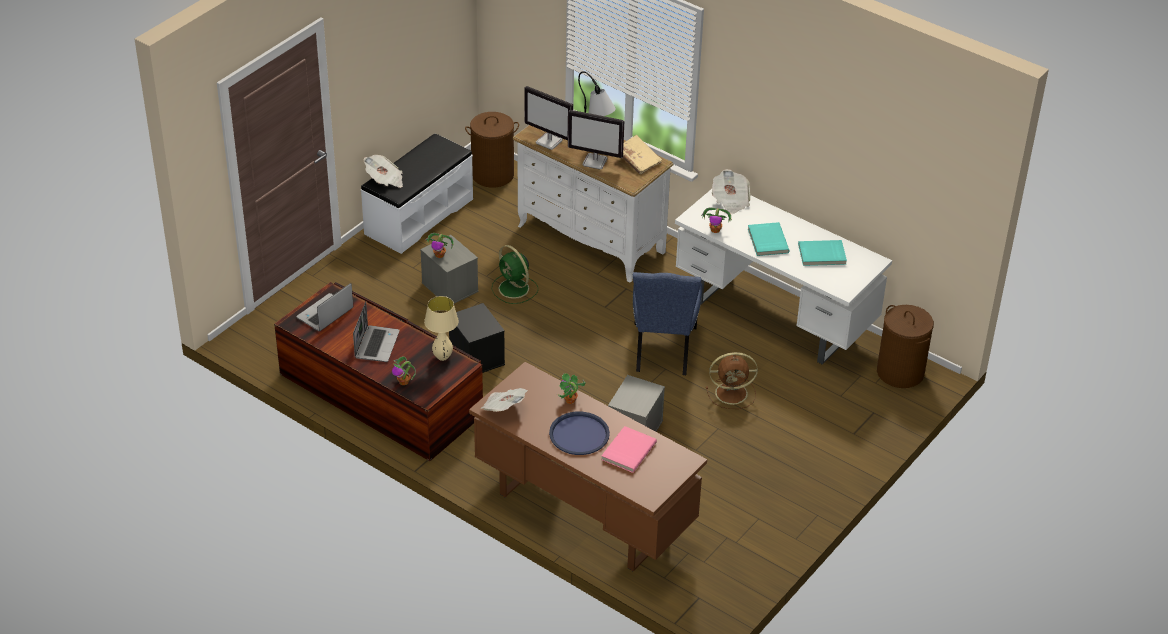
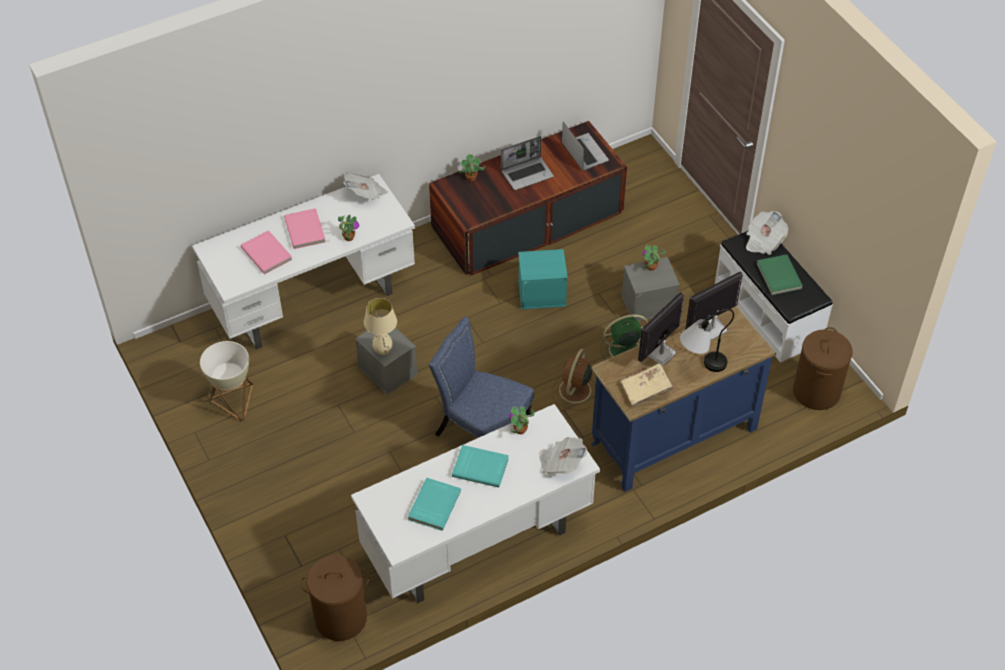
camera: 115 degrees right, 10 degrees up
laptop [353,302,400,362] -> laptop turned 60 degrees counterclockwise [501,136,554,190]
beige table lamp [424,296,459,361] -> beige table lamp moved to [364,298,397,355]
black storage box [449,303,505,373] -> turquoise storage box [518,249,568,309]
brown desk [469,362,707,572] -> white desk [192,174,415,350]
white dresser [513,125,674,282] -> blue dresser [591,306,776,492]
blue tray [549,412,610,455] -> pink book [284,208,326,249]
brown fan [706,352,758,409] -> brown fan moved to [552,349,596,410]
none -> planter [200,341,253,421]
none -> green book [757,254,803,295]

